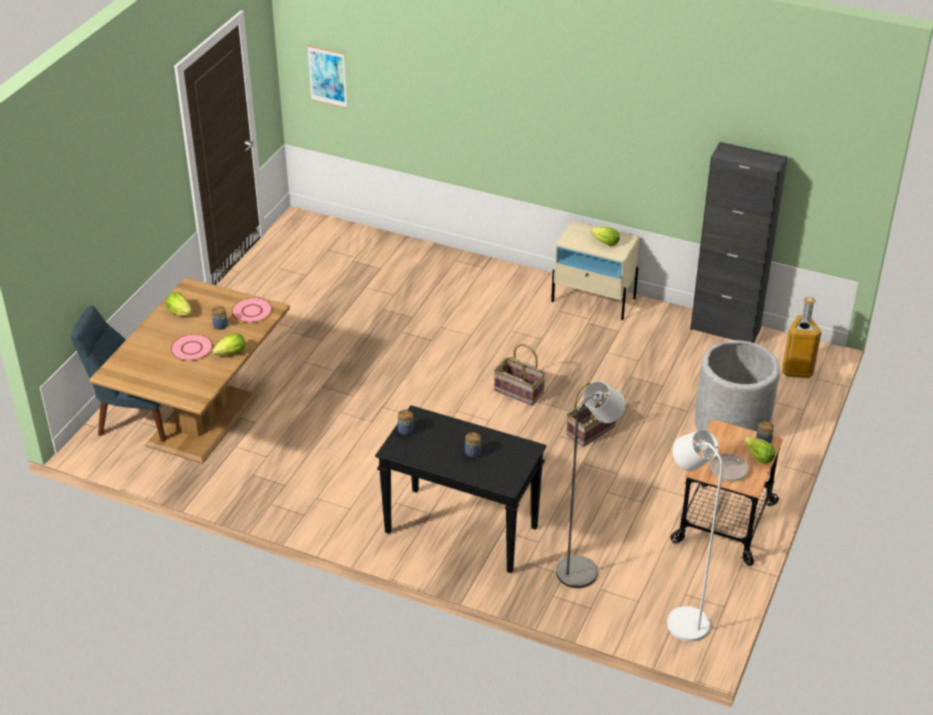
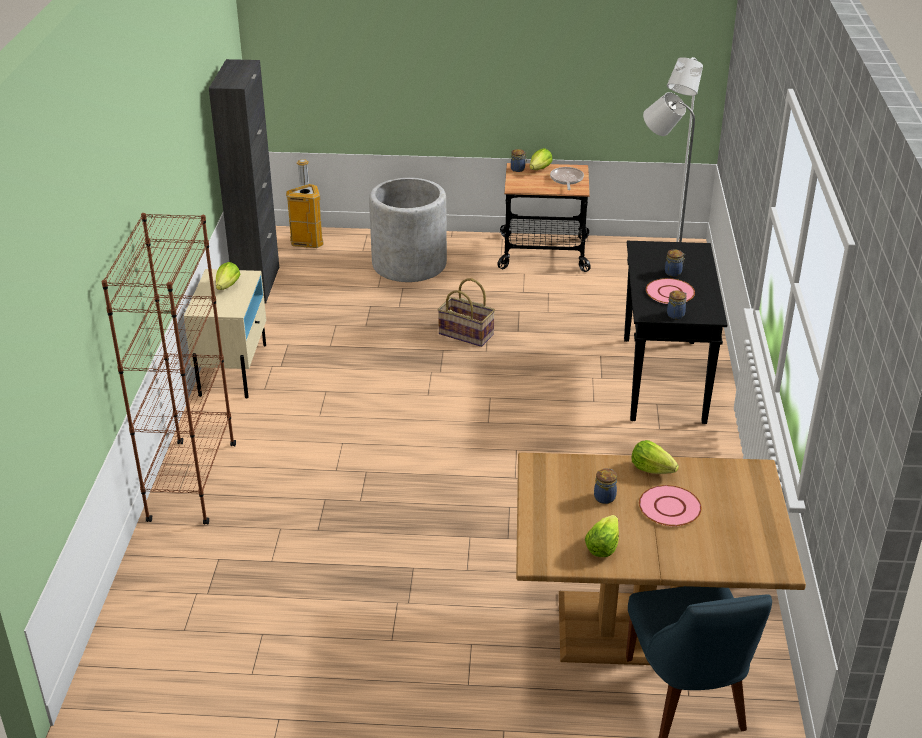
camera: 110 degrees left, 5 degrees down
pink plate [232,298,272,323] -> pink plate moved to [646,278,695,304]
picture [307,45,347,108] -> none
basket [494,344,546,405] -> none
none -> brown bookcase [102,213,236,525]

